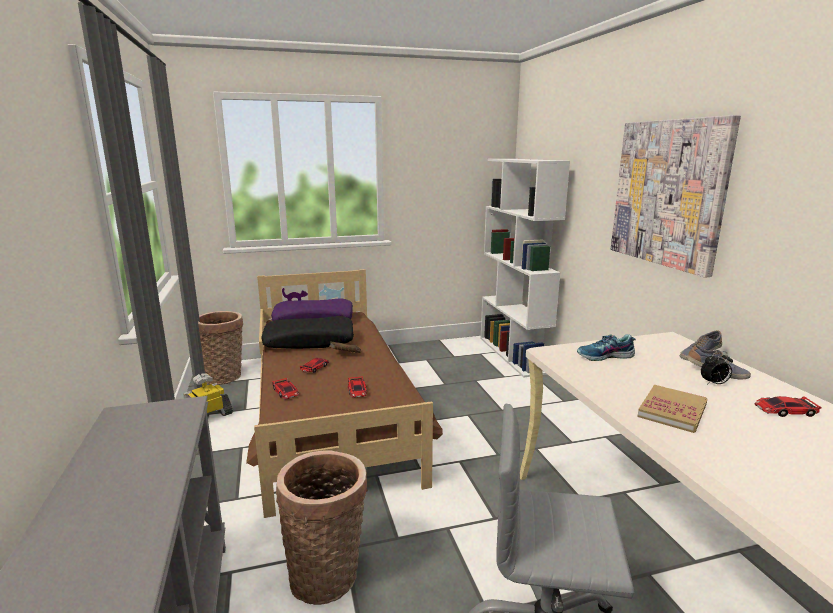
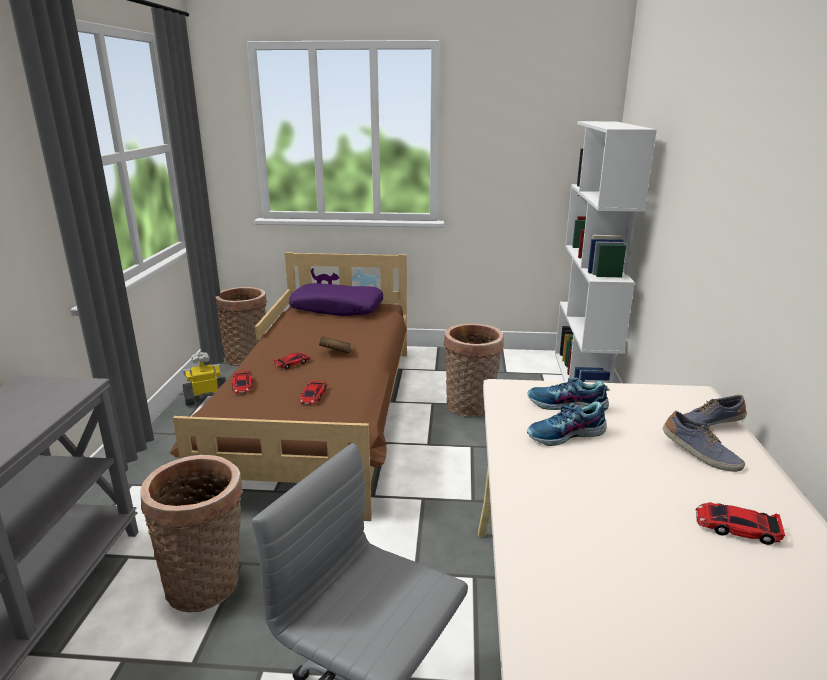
camera: 20 degrees right, 5 degrees up
black pillow [261,316,354,349] -> none
picture [611,115,741,277] -> none
book [637,385,707,433] -> none
alarm clock [701,351,733,385] -> none
none -> basket [444,323,504,417]
none -> shoe [527,401,608,446]

